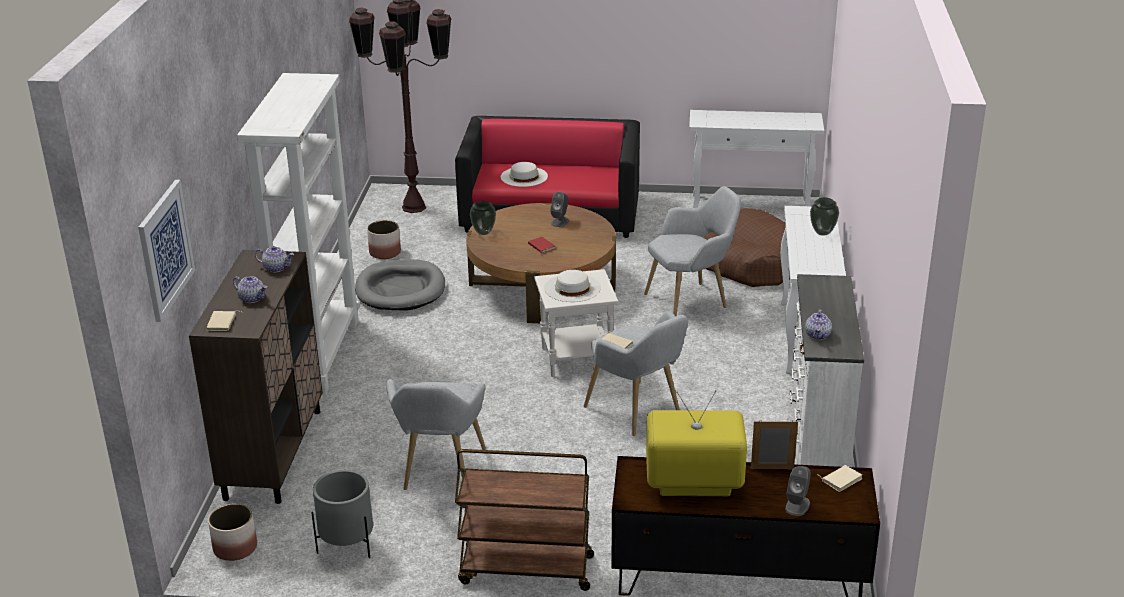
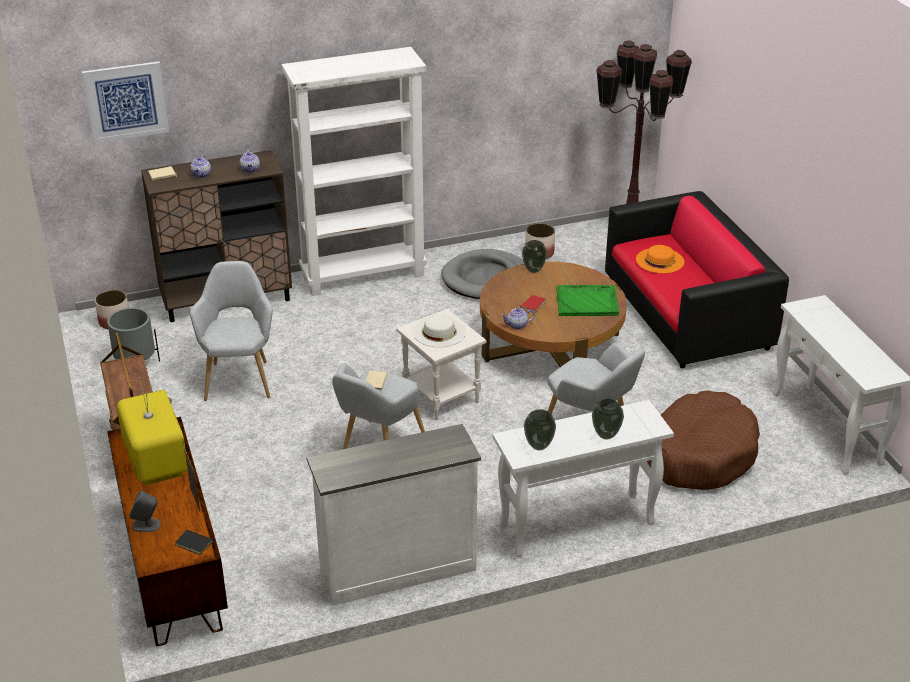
camera: 65 degrees right, 5 degrees up
grey armchair [386,379,486,490] -> grey armchair turned 105 degrees clockwise [190,261,273,401]
white hat [501,162,548,187] -> orange hat [636,245,684,273]
grey speaker [550,192,569,227] -> green tray [556,285,619,316]
teapot [805,309,832,340] -> teapot moved to [501,308,535,329]
beige book [817,465,862,492] -> black book [175,526,213,555]
none -> vase [524,409,556,450]

